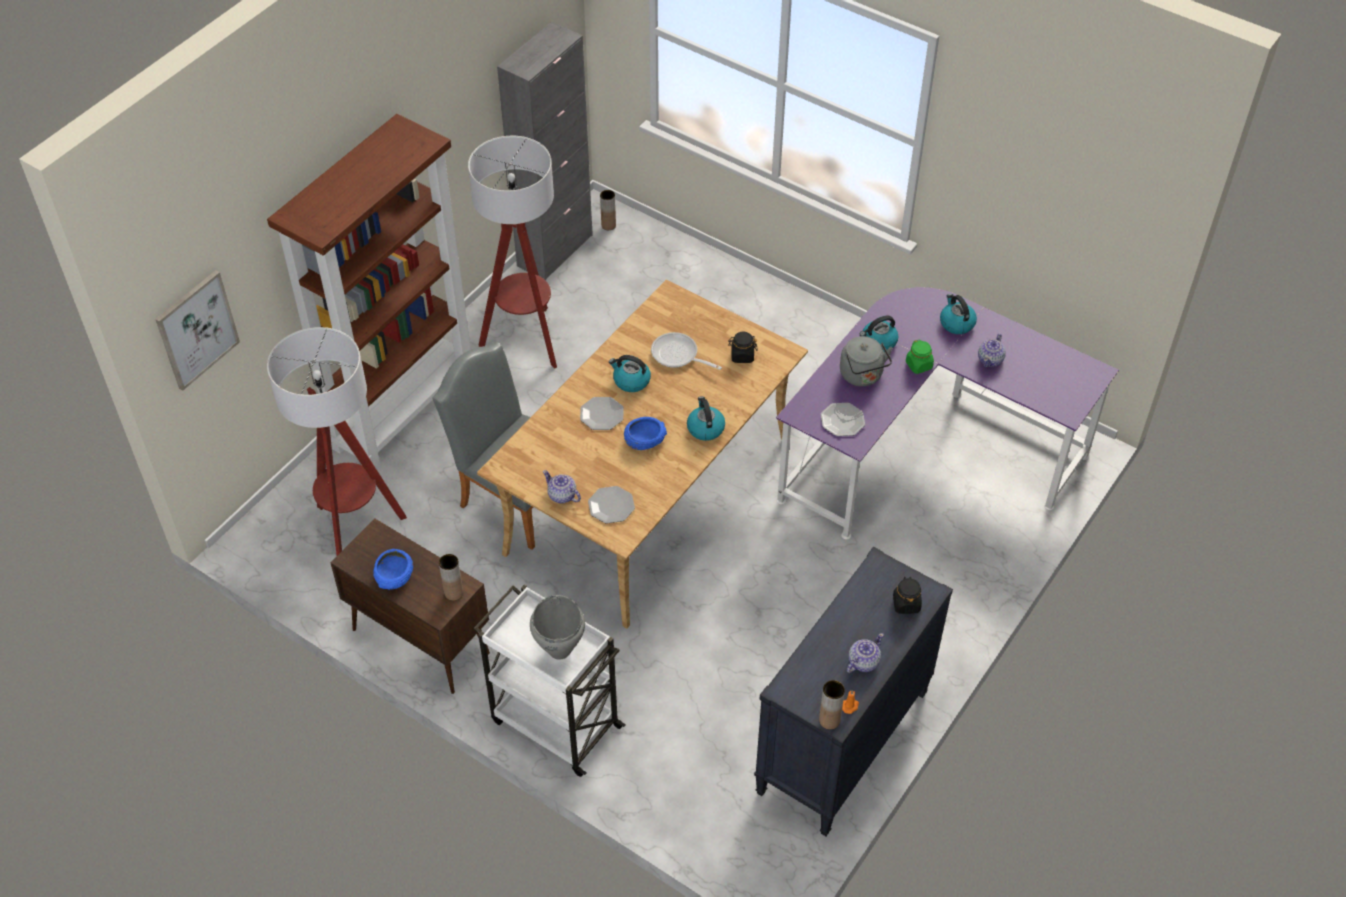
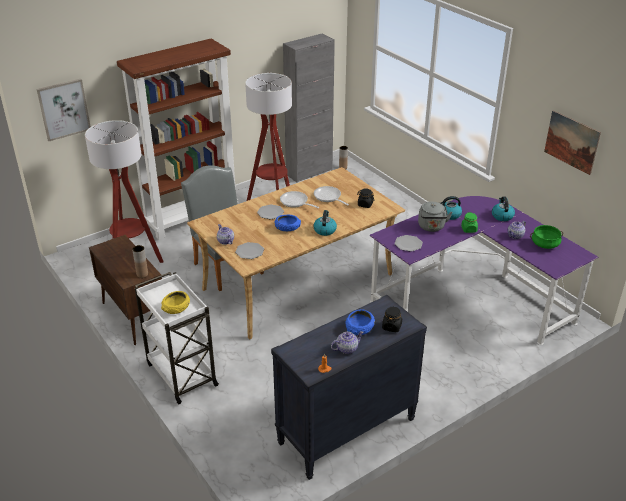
camera: 20 degrees right, 15 degrees down
blue bowl [373,549,413,590] -> blue bowl moved to [345,309,375,335]
grey cooking pot [530,595,585,660] -> yellow bowl [161,291,190,314]
kettle [609,355,651,392] -> frying pan [280,191,320,208]
brown vase [819,680,845,730] -> none
none -> green cooking pot [530,225,563,249]
none -> picture [544,110,601,175]

